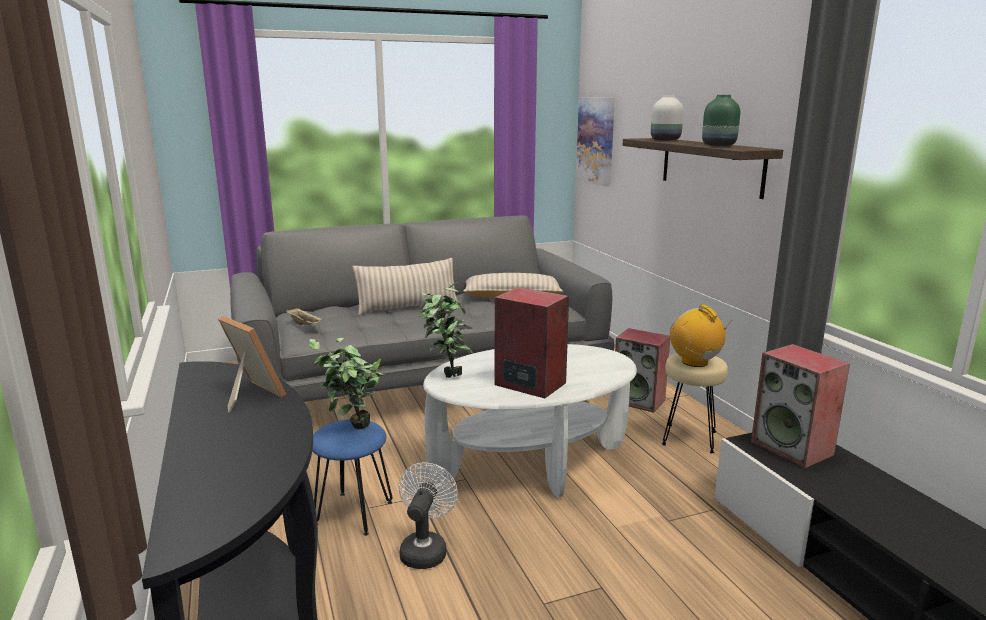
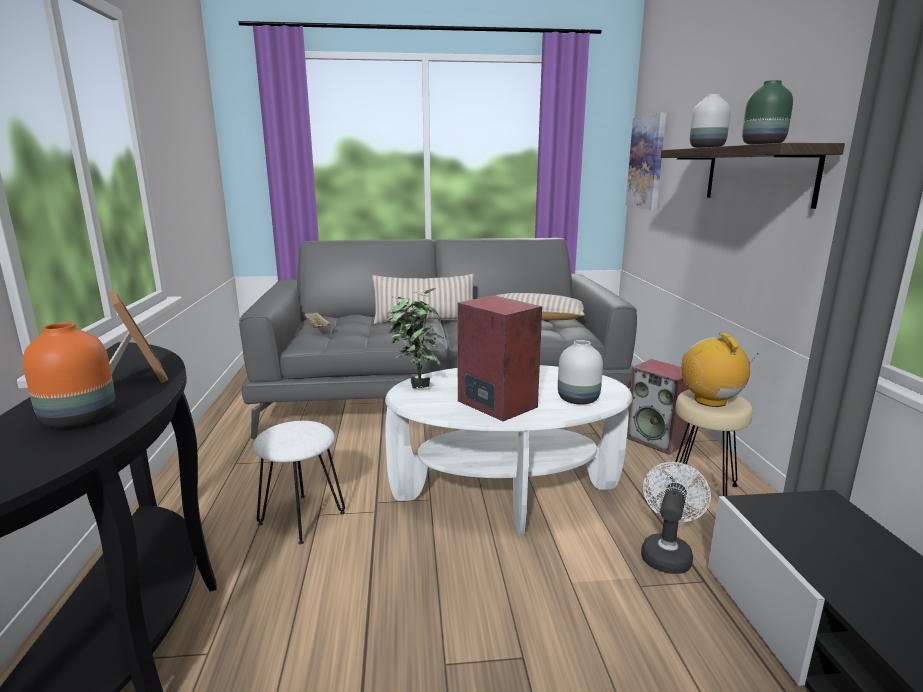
camera: 15 degrees right, 0 degrees up
potted plant [309,338,384,429] -> none
blue stool [313,419,392,536] -> white stool [253,421,345,544]
white fan [399,463,458,569] -> white fan moved to [641,462,711,574]
speaker [751,344,850,468] -> none
none -> orange vase [23,322,115,427]
none -> white vase [558,340,603,405]

